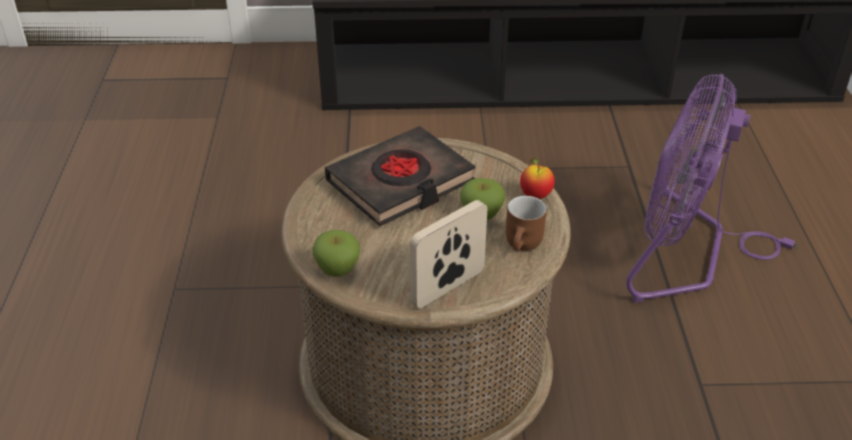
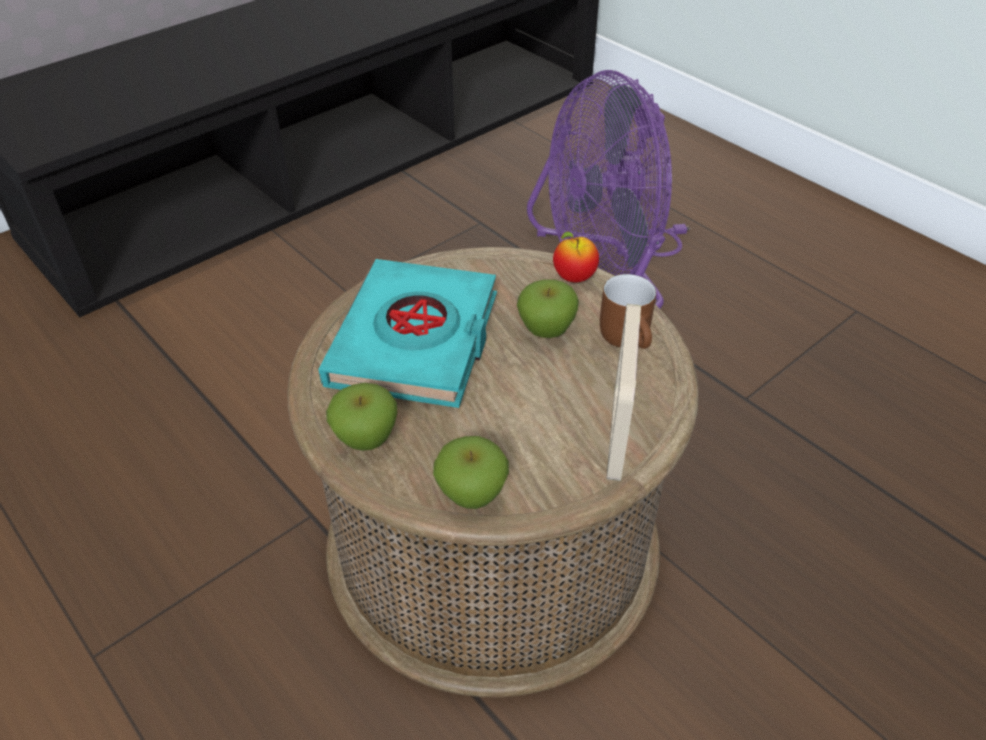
camera: 40 degrees left, 5 degrees up
black book [325,126,475,226] -> turquoise book [318,259,497,408]
none -> apple [326,383,397,451]

